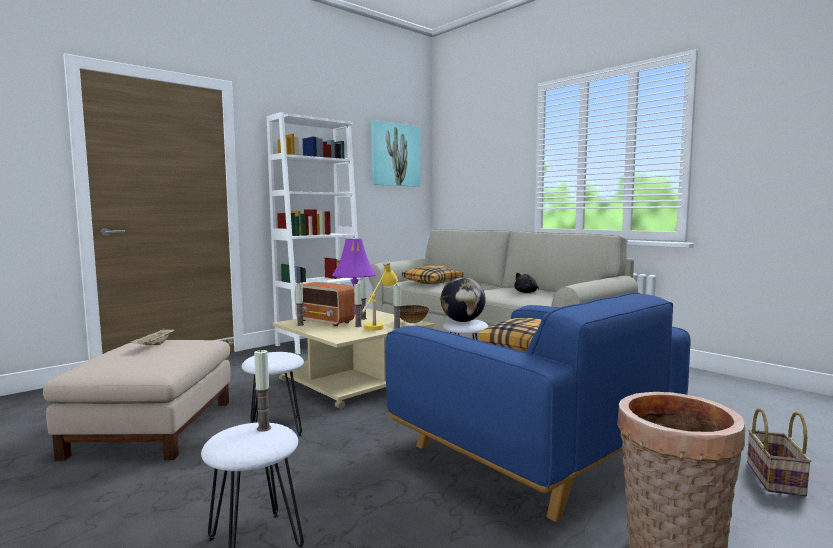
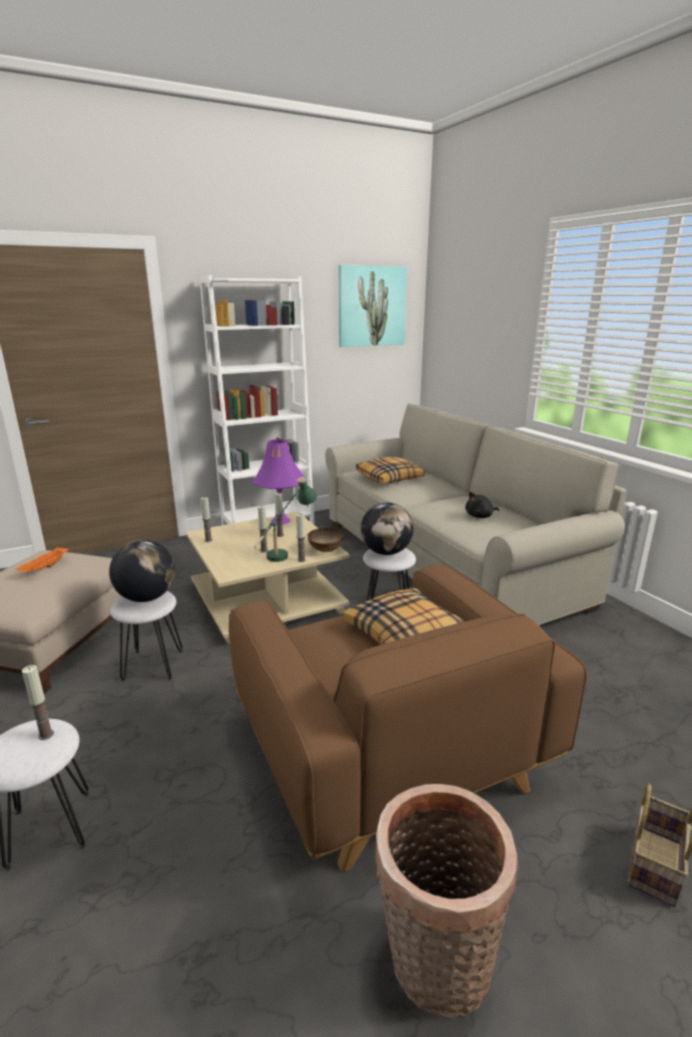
camera: 15 degrees right, 15 degrees up
beige tray [131,328,174,345] -> orange tray [15,546,69,572]
radio [295,282,355,326] -> none
yellow table lamp [362,261,398,331] -> green table lamp [254,477,317,562]
blue armchair [385,293,691,522] -> brown armchair [229,563,587,872]
none -> globe [109,540,175,602]

